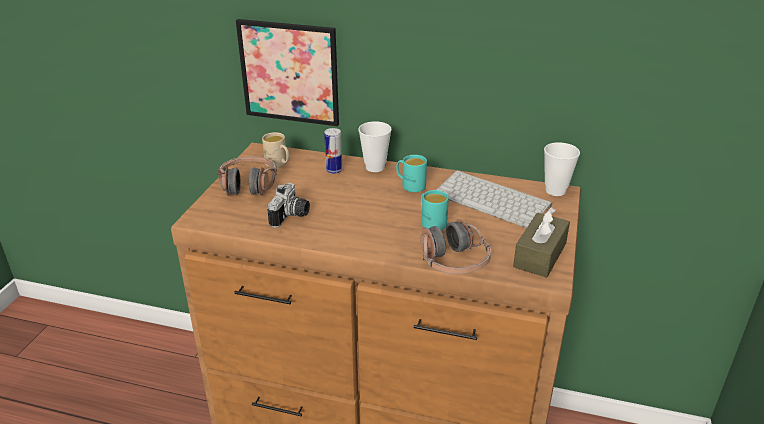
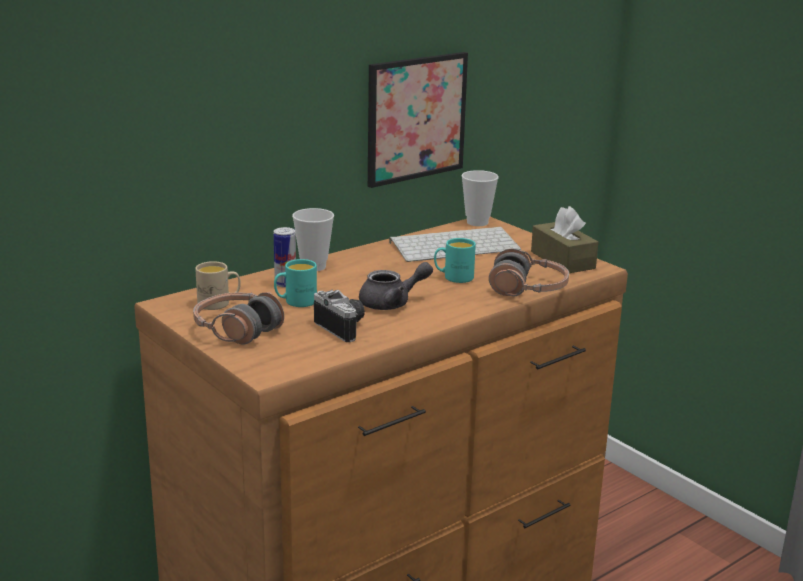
camera: 55 degrees left, 10 degrees down
picture [236,19,339,126] -> picture moved to [368,52,468,188]
turquoise mug [396,155,427,192] -> turquoise mug moved to [274,259,317,307]
none -> grey teapot [359,262,433,310]

